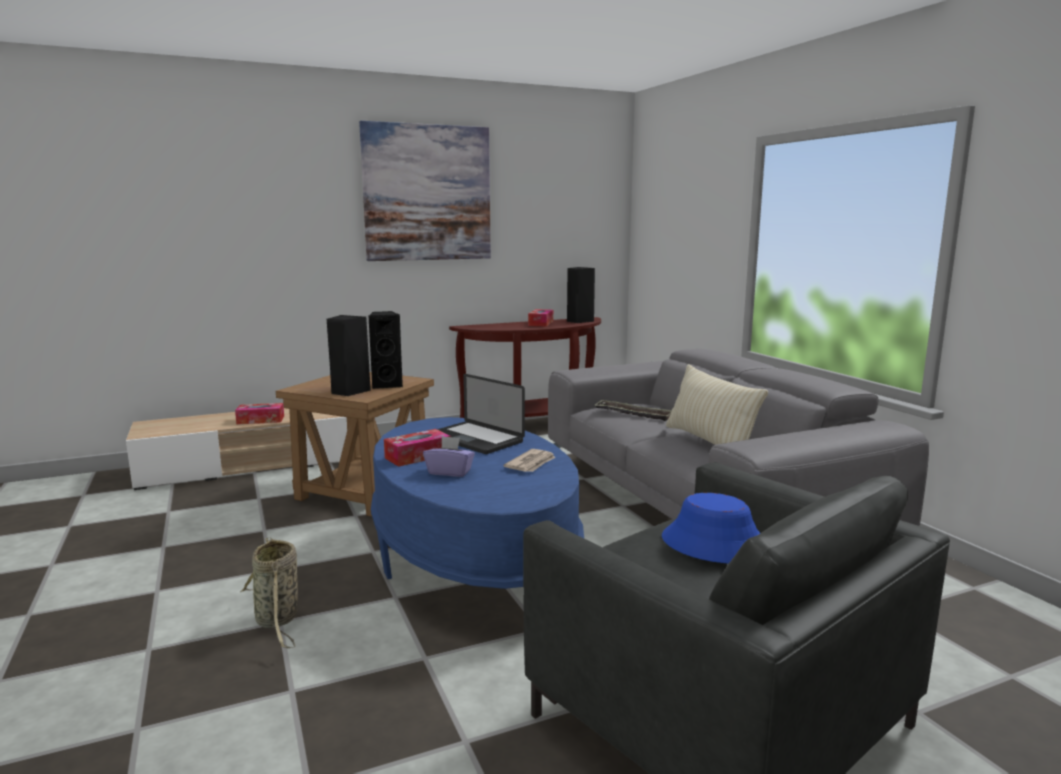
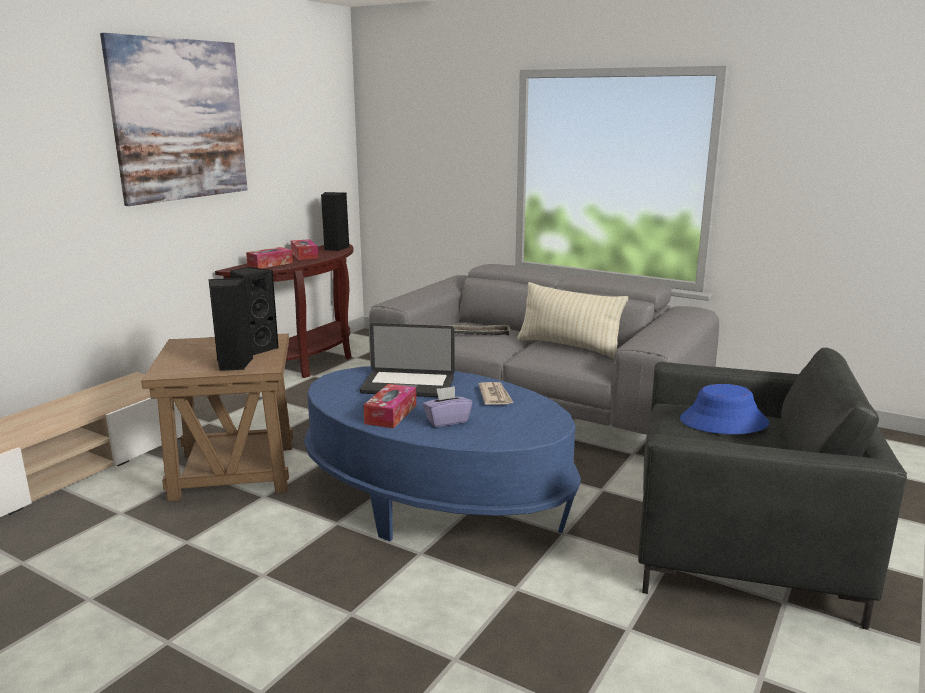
camera: 35 degrees left, 5 degrees up
tissue box [235,403,284,424] -> tissue box moved to [246,247,293,269]
basket [240,537,298,648] -> none

